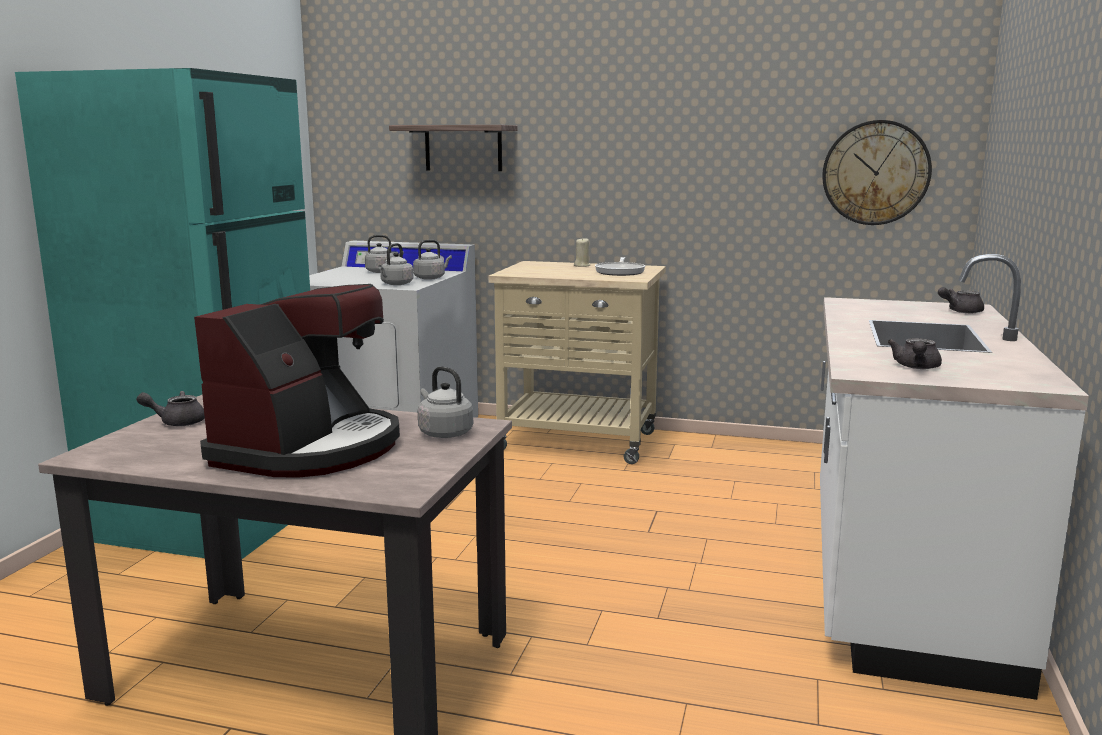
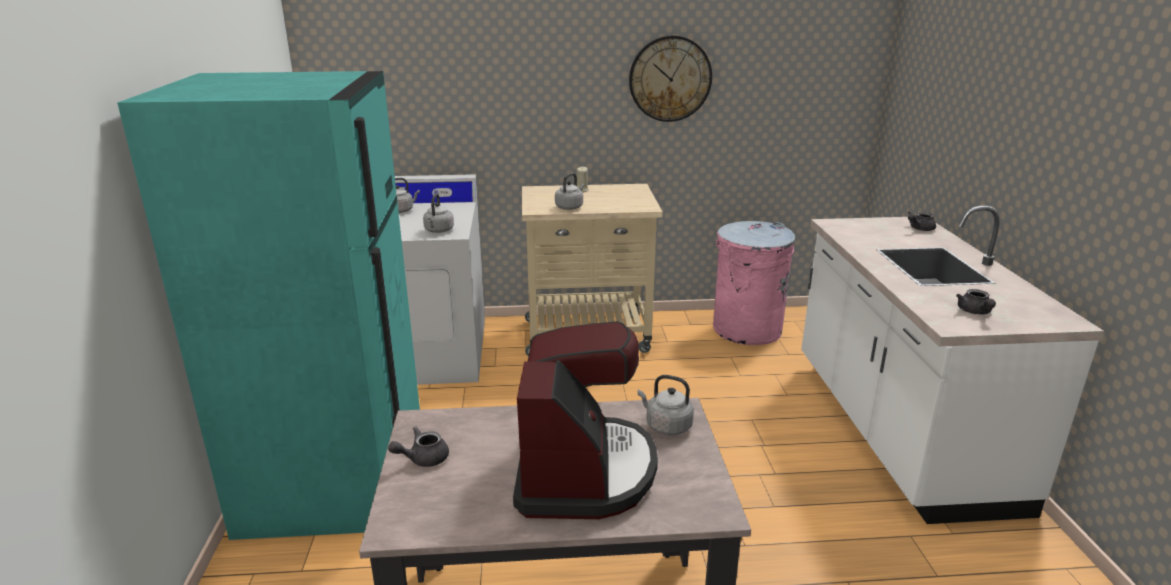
camera: 20 degrees left, 10 degrees up
shelf [389,125,517,171] -> none
grey kettle [413,240,452,280] -> grey kettle moved to [555,173,584,210]
frying pan [595,257,645,276] -> none
wall clock [822,120,932,225] -> wall clock moved to [629,35,712,122]
none -> pink trash can [713,221,795,345]

